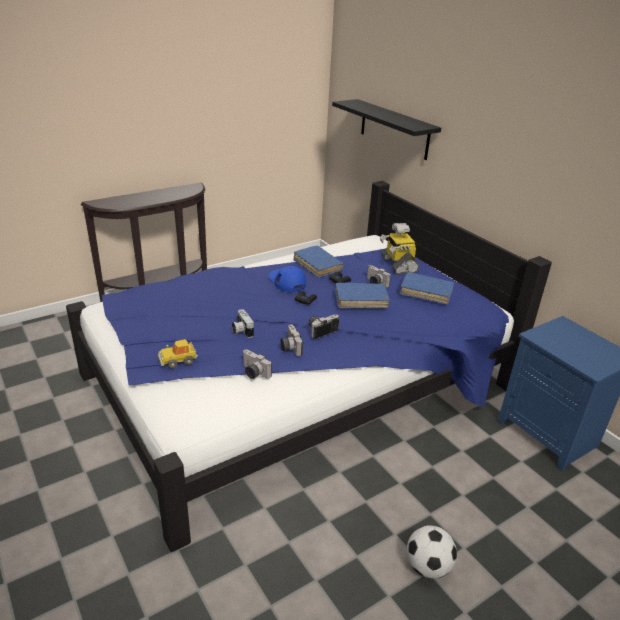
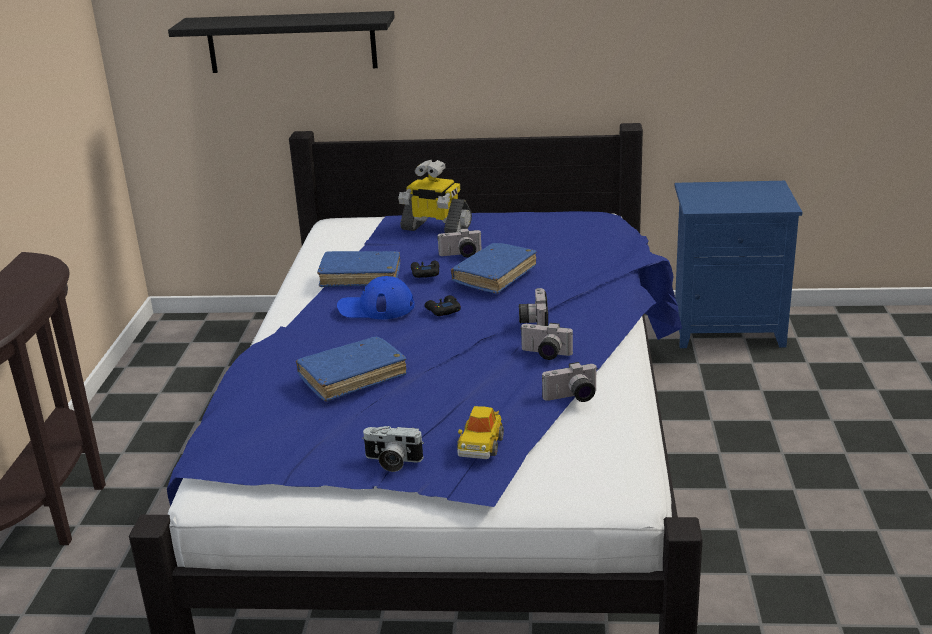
camera: 50 degrees left, 5 degrees down
camera [232,309,254,338] -> camera moved to [362,426,424,472]
blue book [400,272,454,305] -> blue book moved to [296,337,407,401]
football [407,525,457,579] -> none

